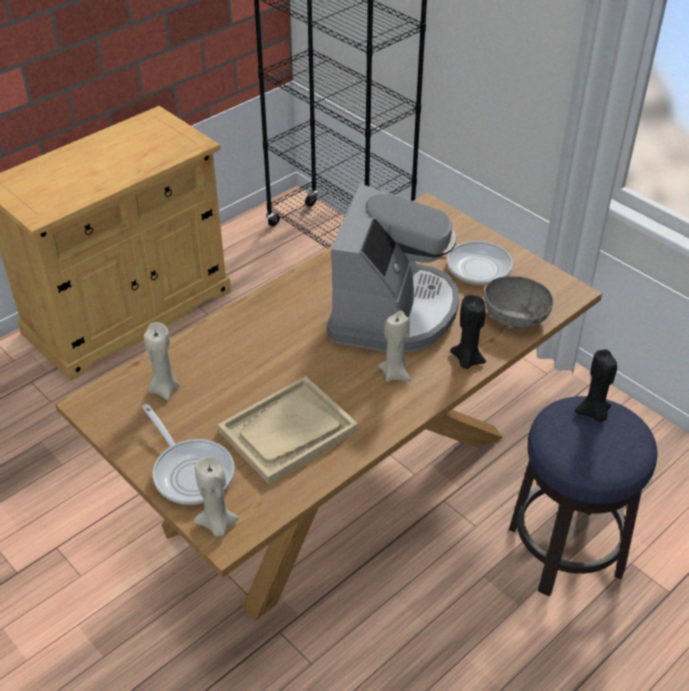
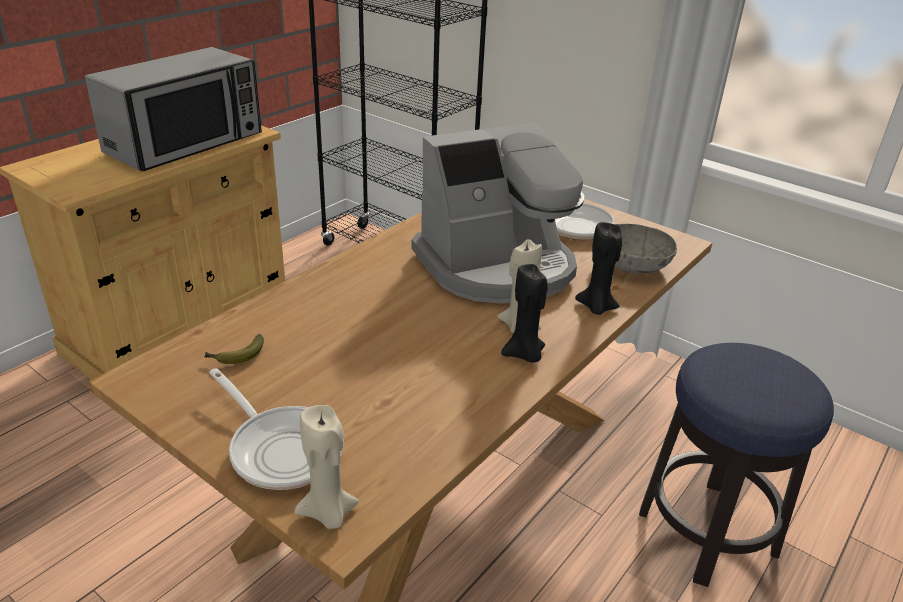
camera: 10 degrees left, 10 degrees down
beige candle [143,322,180,400] -> banana [204,334,264,364]
beige tray [218,376,358,484] -> none
coffee machine [326,184,459,352] -> coffee machine turned 60 degrees clockwise [412,122,585,304]
black candle [575,350,617,422] -> black candle moved to [501,264,548,363]
none -> microwave [85,47,262,171]

